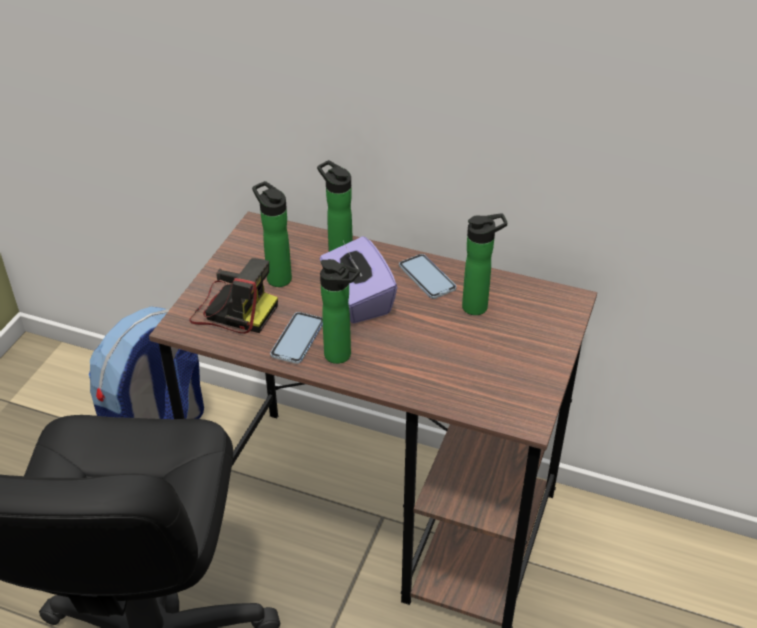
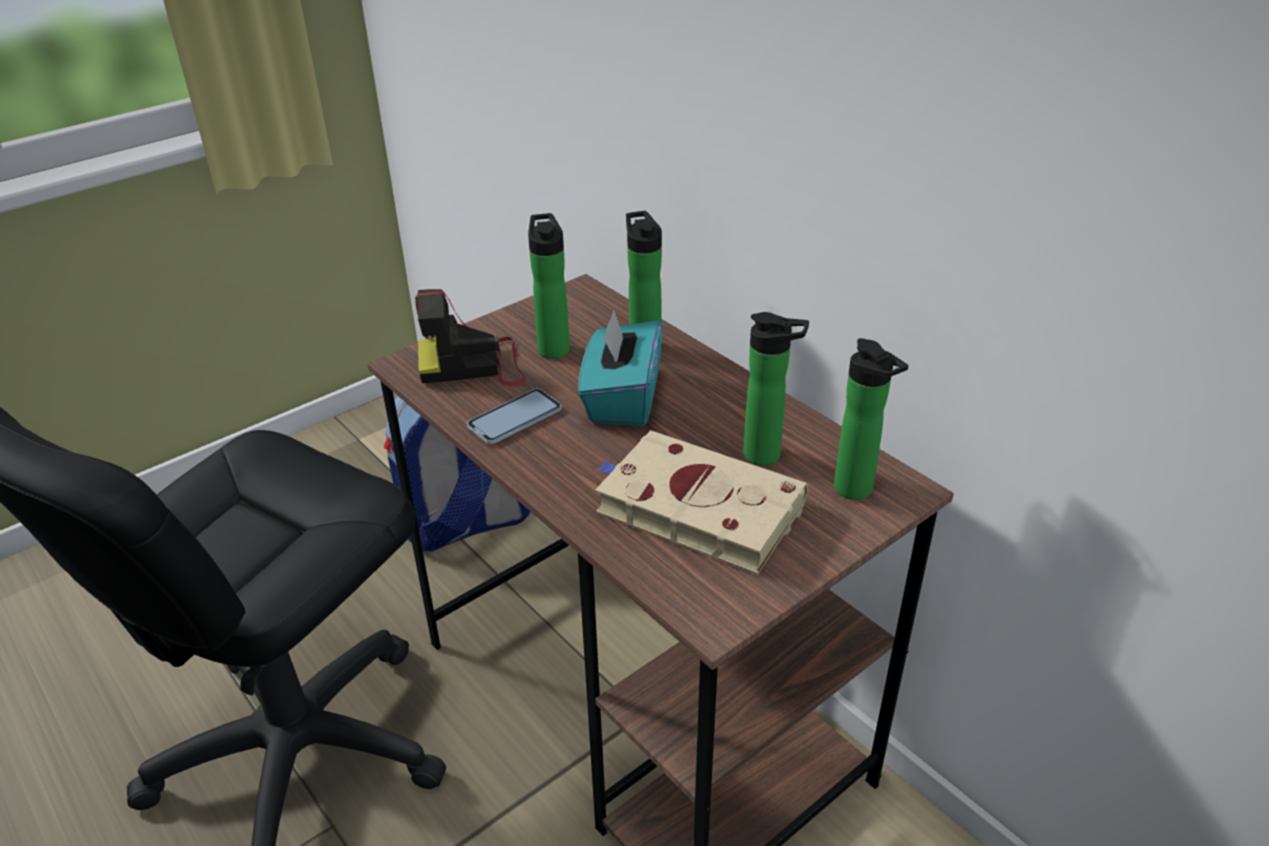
camera: 30 degrees right, 5 degrees down
camera [190,258,278,334] -> camera turned 120 degrees clockwise [415,289,526,386]
purple tissue box [320,236,398,324] -> turquoise tissue box [578,310,663,426]
bottle [320,259,360,364] -> bottle moved to [834,338,909,500]
phone [399,254,456,299] -> none
none -> beige book [595,430,808,575]

